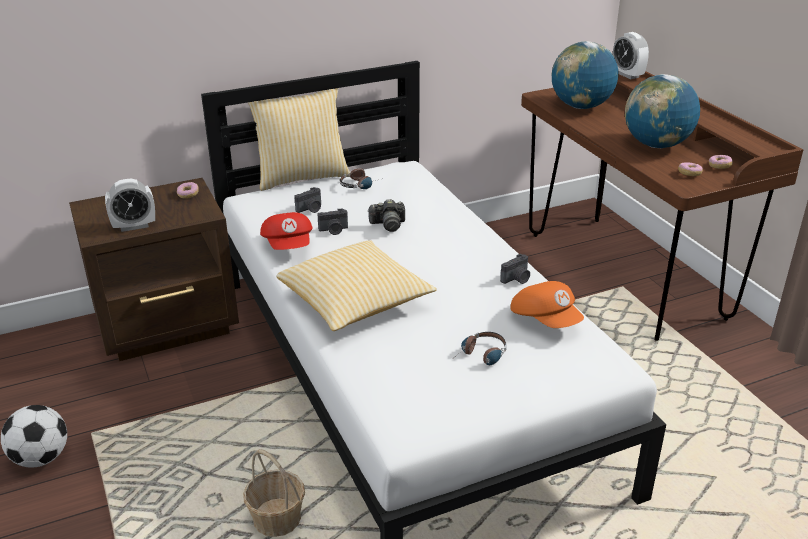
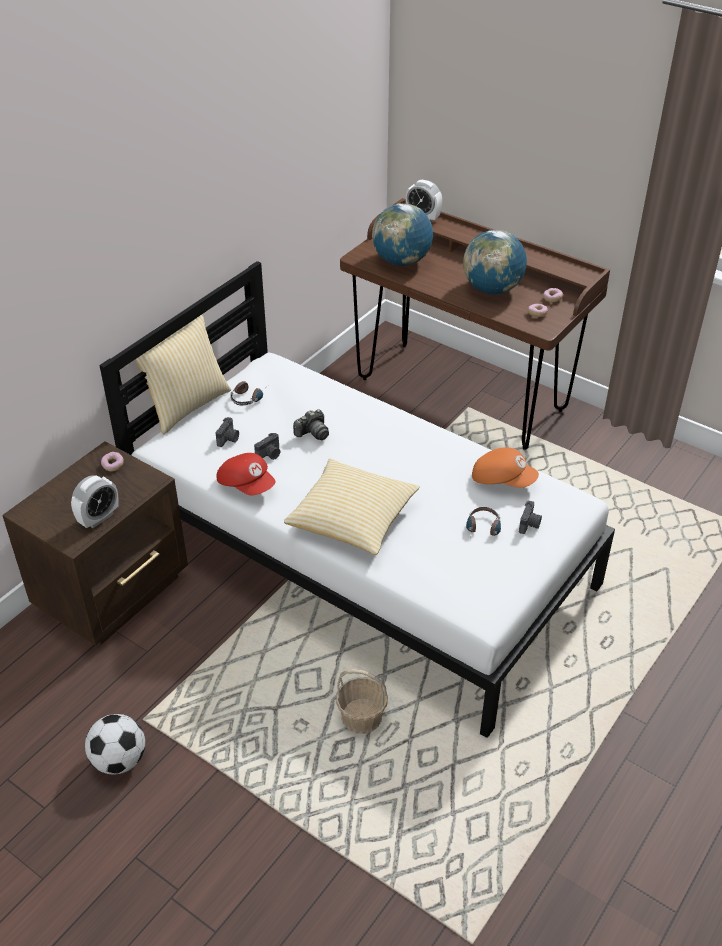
camera: 30 degrees left, 10 degrees up
camera [500,254,530,284] -> camera moved to [519,501,542,534]

